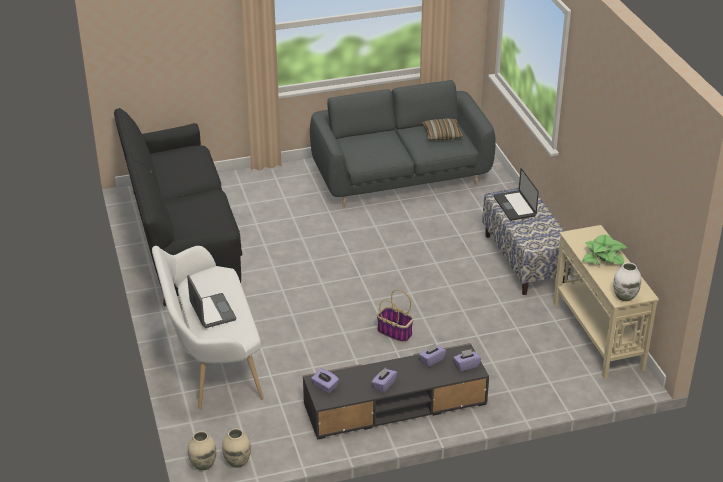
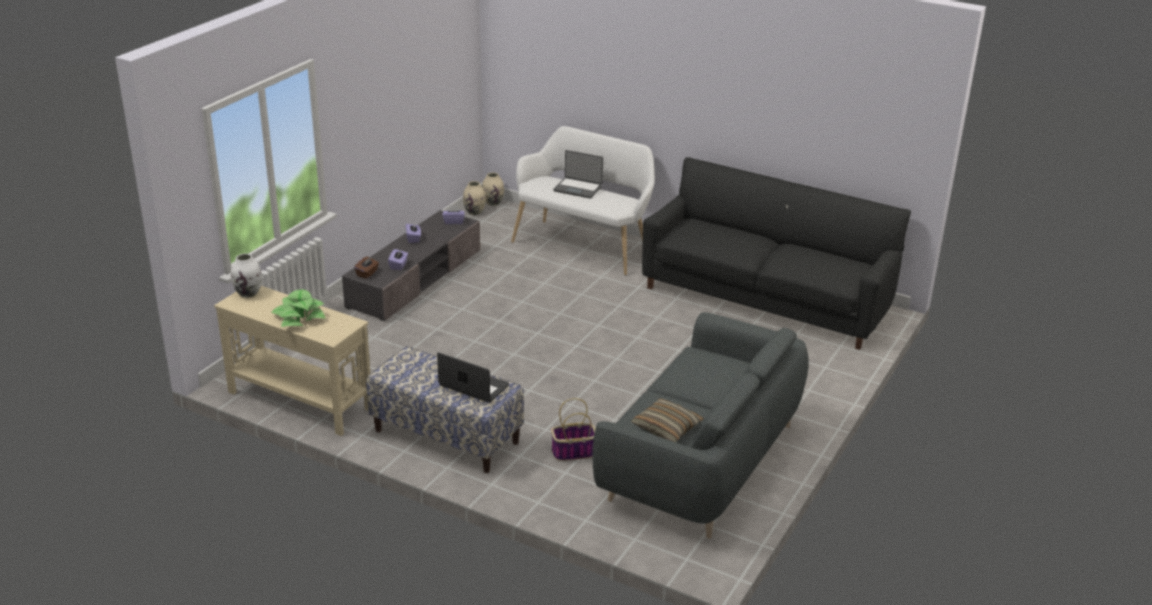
camera: 135 degrees right, 5 degrees down
basket [377,289,414,343] -> basket moved to [551,398,596,461]
purple tissue box [454,349,481,371] -> brown tissue box [354,257,379,279]

